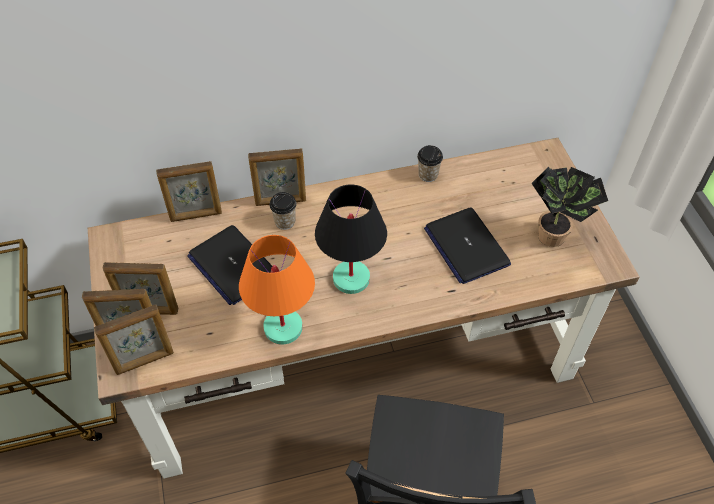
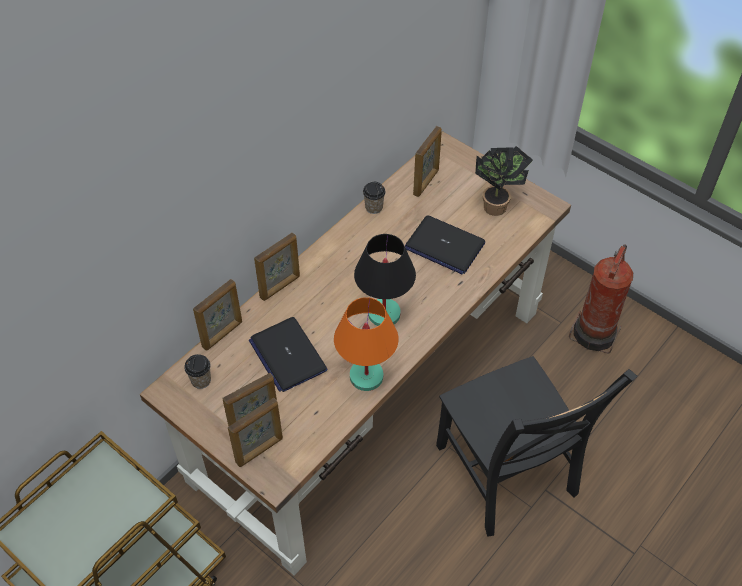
camera: 35 degrees left, 0 degrees up
picture frame [94,305,174,375] -> picture frame moved to [413,126,442,197]
laptop [187,225,272,305] -> laptop turned 45 degrees clockwise [249,317,328,392]
cup [269,192,297,230] -> cup moved to [184,354,211,389]
none -> fire extinguisher [569,245,633,354]

